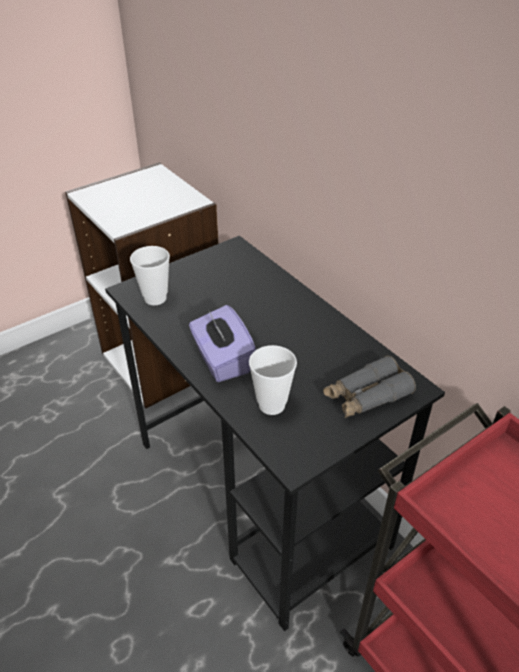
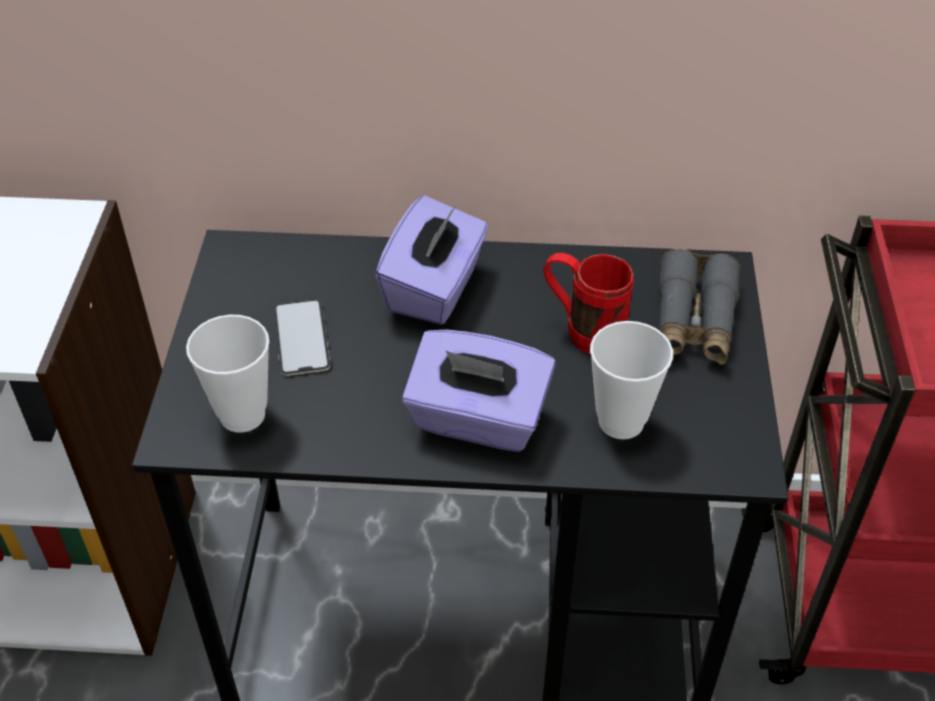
camera: 50 degrees left, 5 degrees up
none -> phone [274,299,331,376]
none -> purple tissue box [375,195,488,325]
none -> red mug [543,253,634,354]

